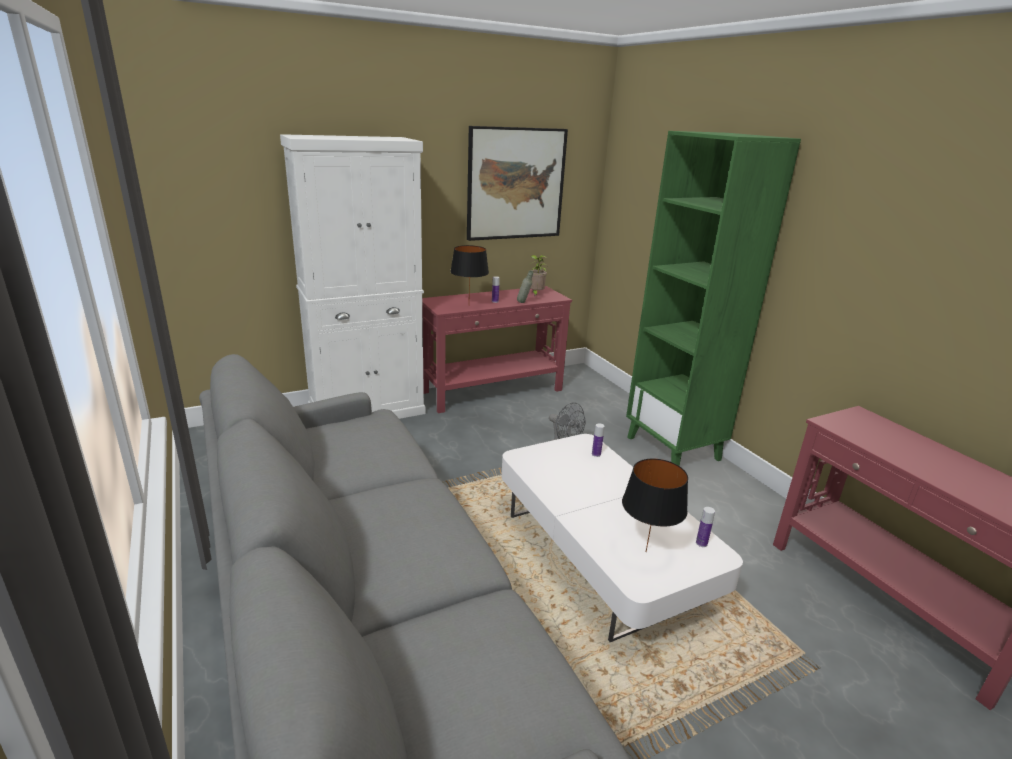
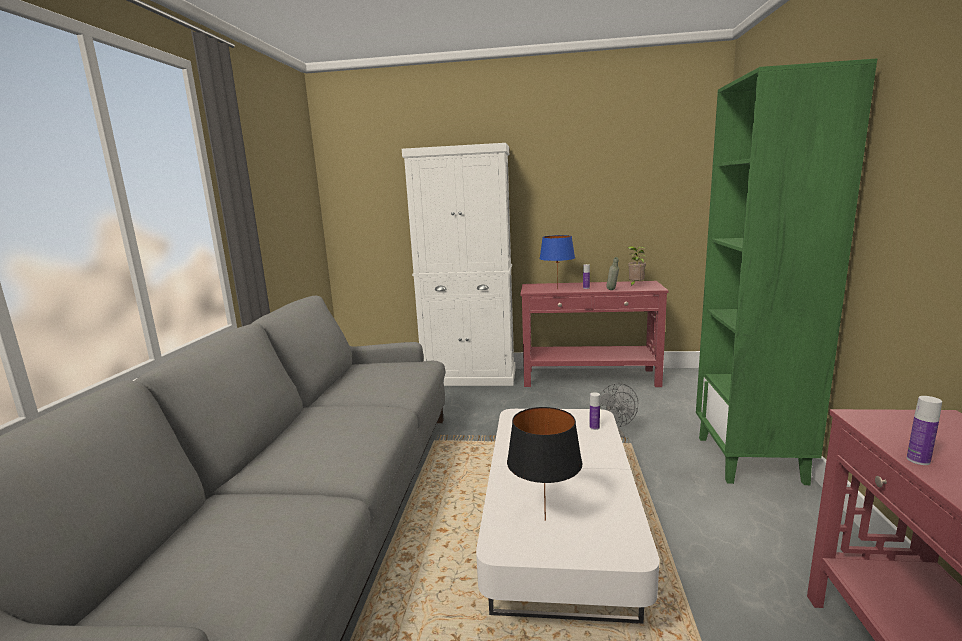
camera: 35 degrees right, 10 degrees down
black table lamp [450,245,489,292] -> blue table lamp [540,235,575,290]
picture [467,126,568,241] -> none
bottle [696,507,715,547] -> bottle moved to [907,396,942,465]

